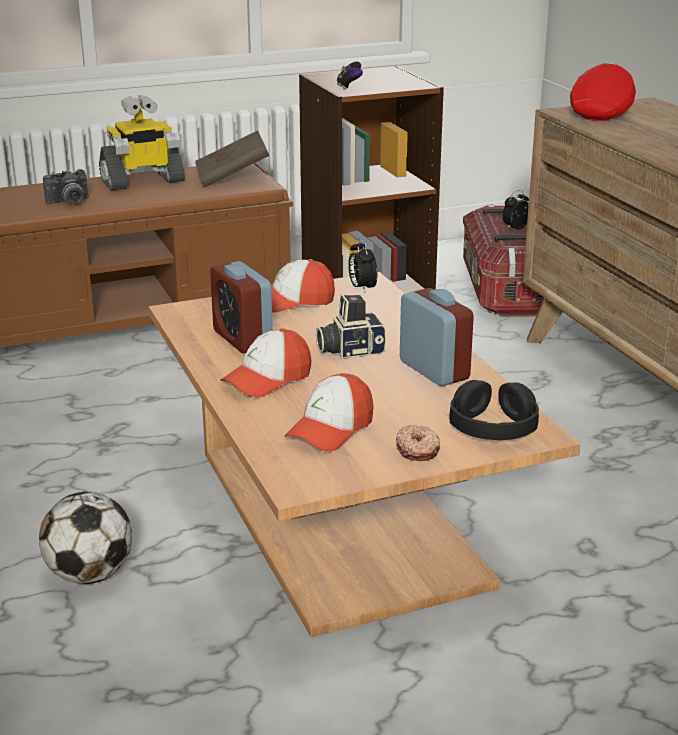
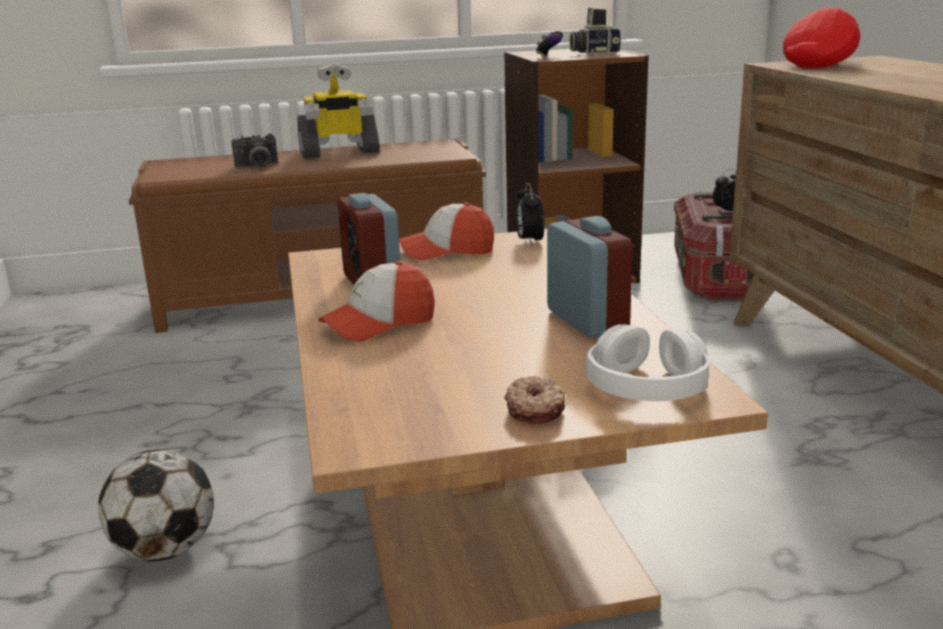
camera: 10 degrees right, 5 degrees down
brown book [195,131,269,187] -> none
cap [285,373,373,451] -> none
camera [316,294,386,359] -> camera moved to [569,7,621,54]
black headphones [449,380,539,440] -> white headphones [586,324,709,401]

